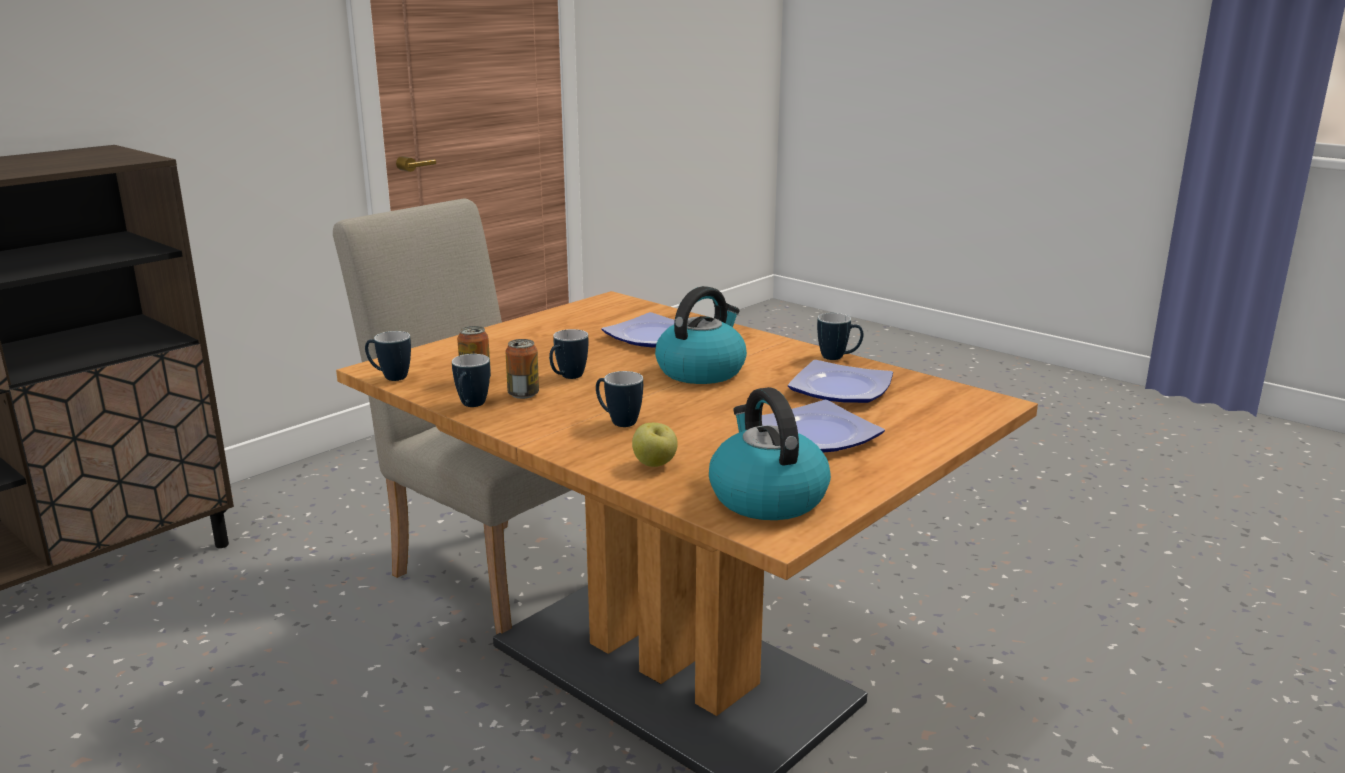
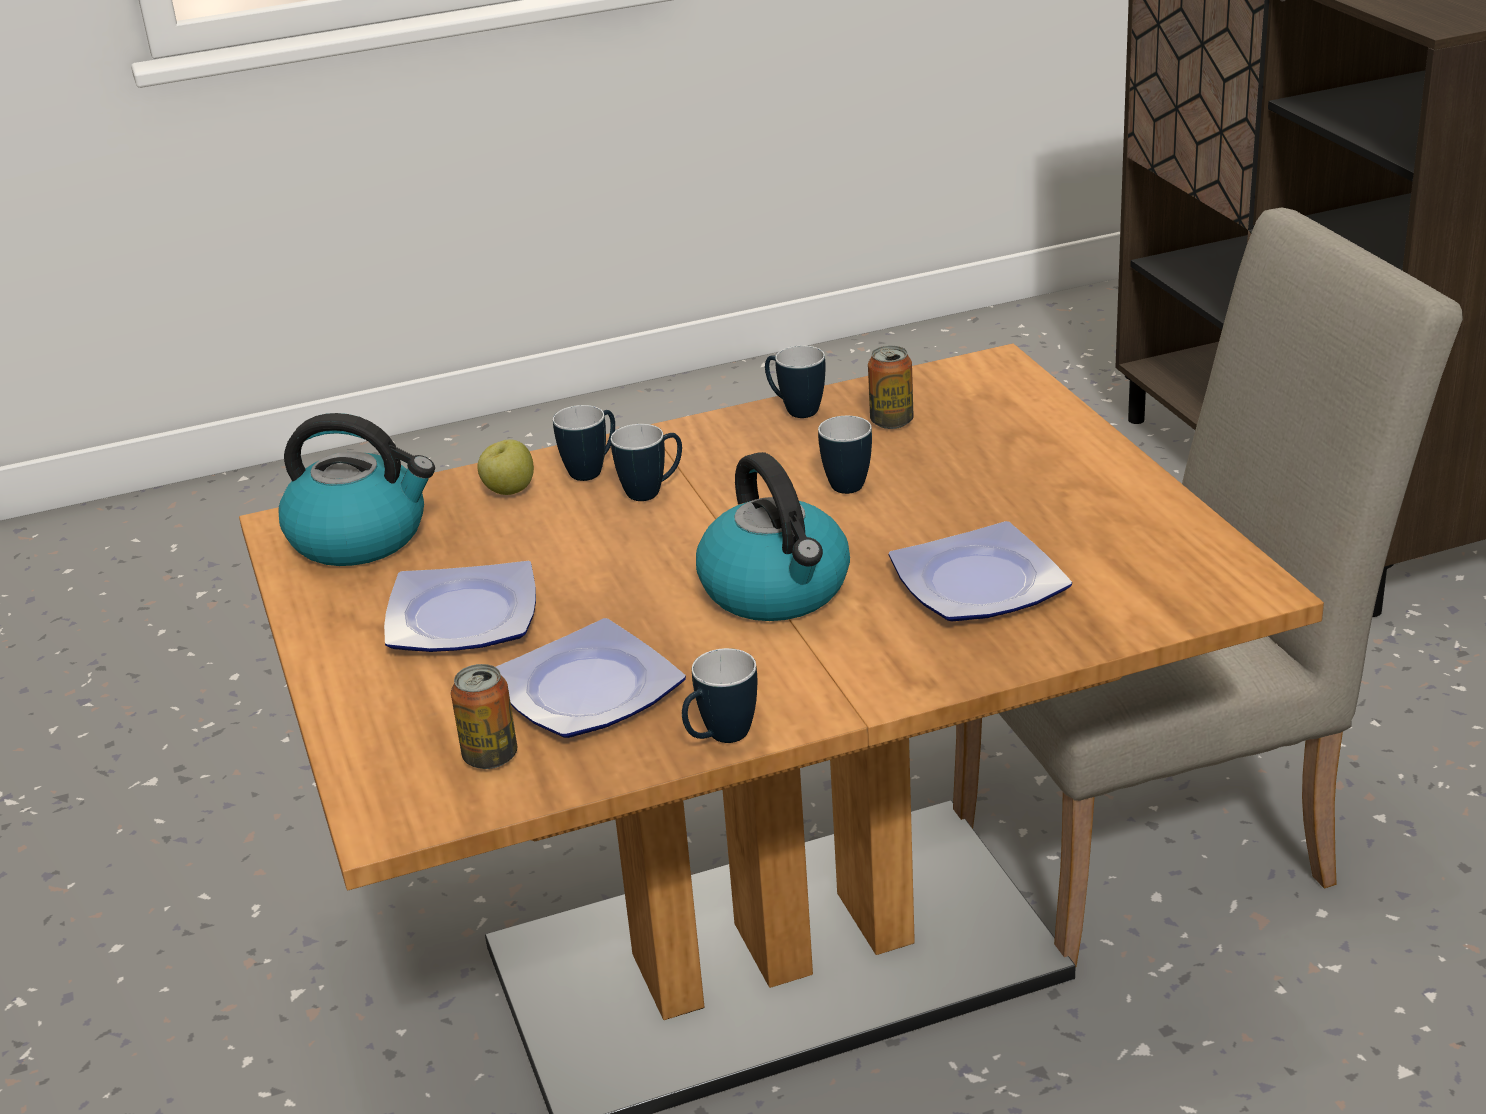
camera: 120 degrees right, 10 degrees up
mug [365,331,411,381] -> mug moved to [553,405,615,481]
can [505,339,539,399] -> can moved to [451,664,517,769]

